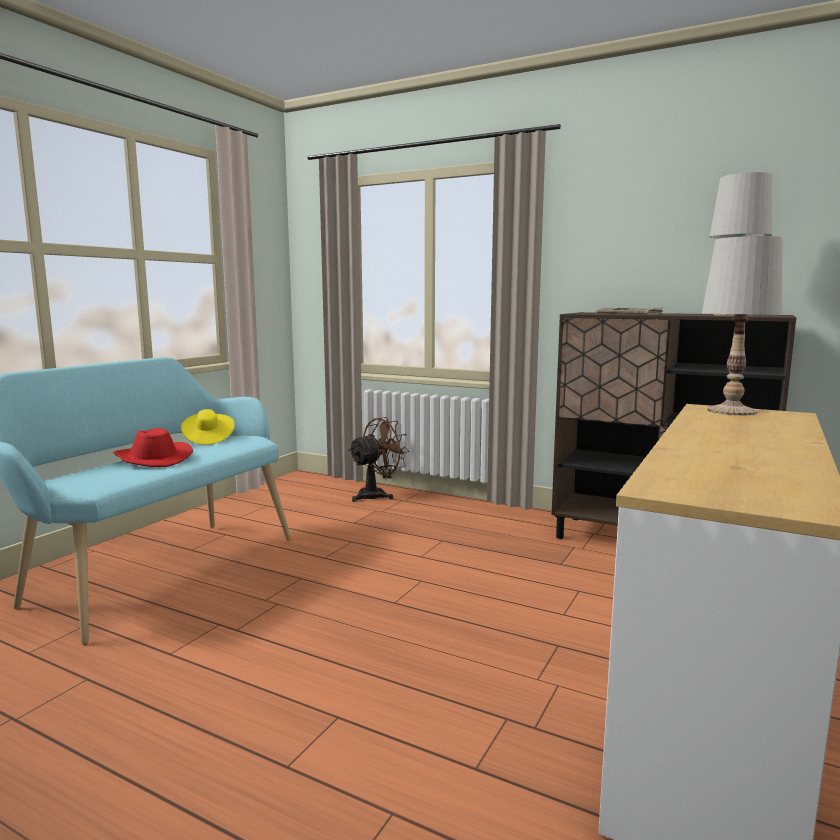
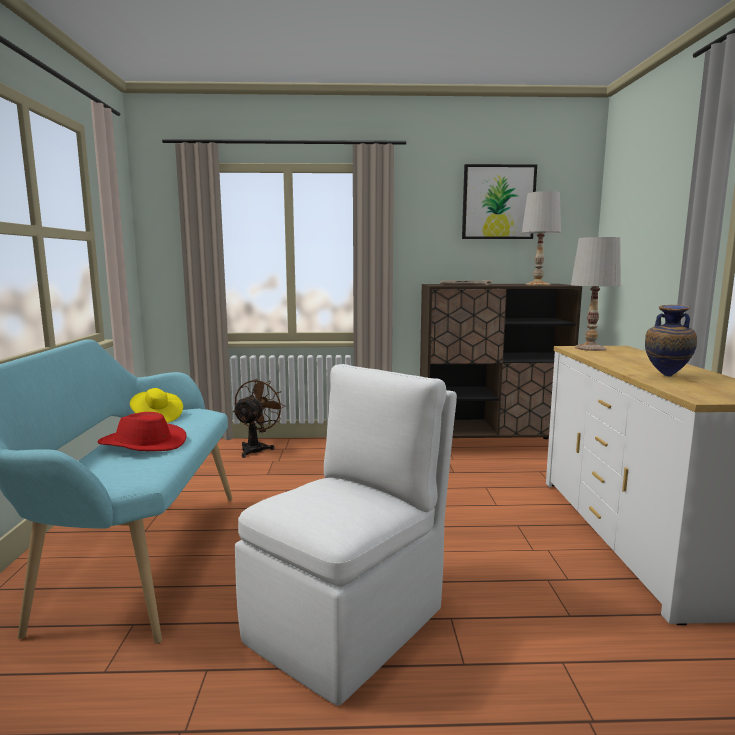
camera: 30 degrees left, 0 degrees up
none -> white chair [235,364,457,705]
none -> picture [462,164,537,239]
none -> vase [645,305,697,377]

